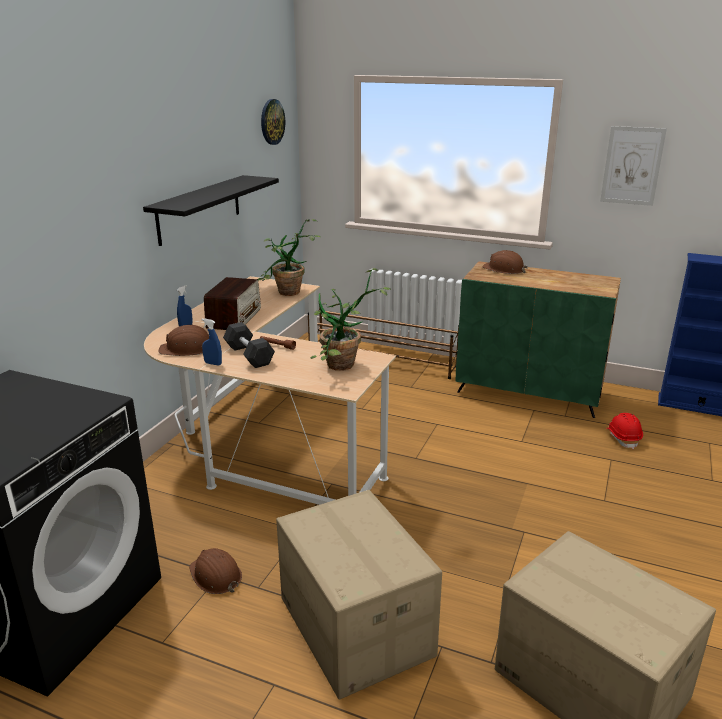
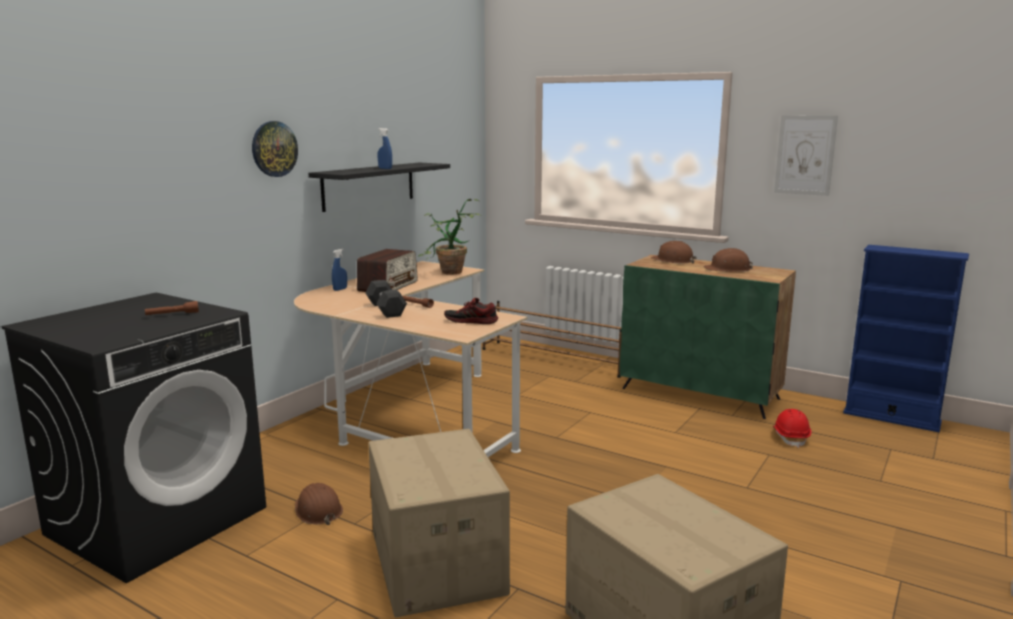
camera: 10 degrees right, 10 degrees down
brown hard hat [159,325,209,356] -> brown hard hat moved to [703,248,753,272]
blue spray bottle [202,318,222,365] -> blue spray bottle moved to [378,128,392,169]
wall clock [261,99,285,145] -> wall clock moved to [252,121,298,177]
potted plant [311,268,391,371] -> shoe [444,298,498,324]
none -> brown flashlight [145,301,199,315]

